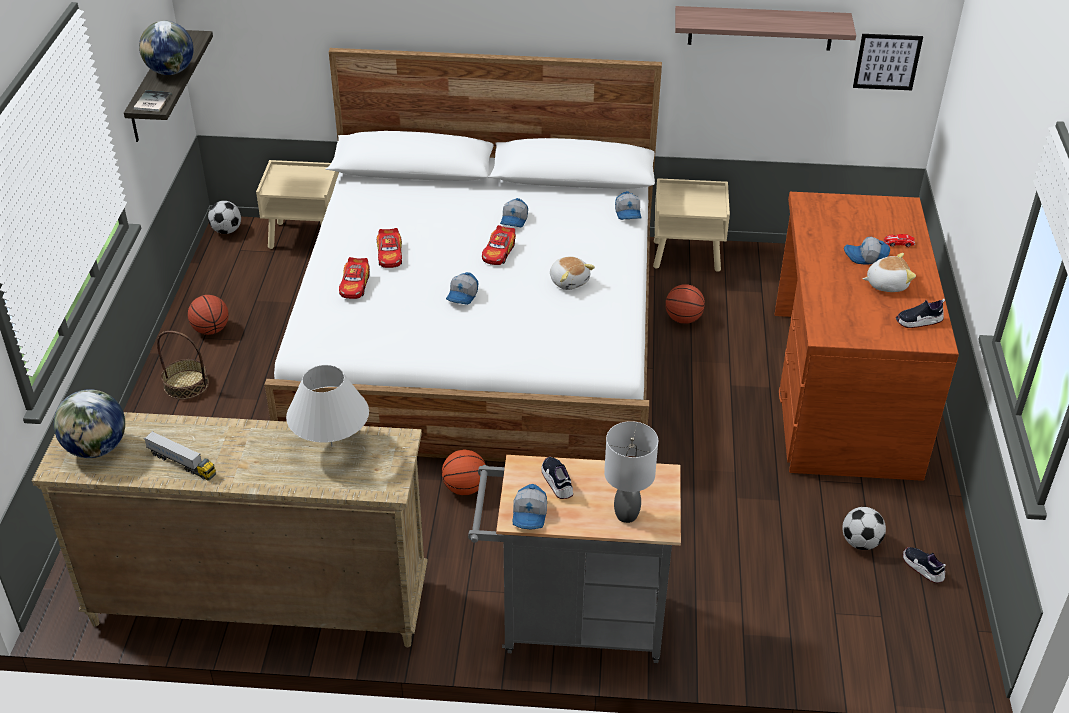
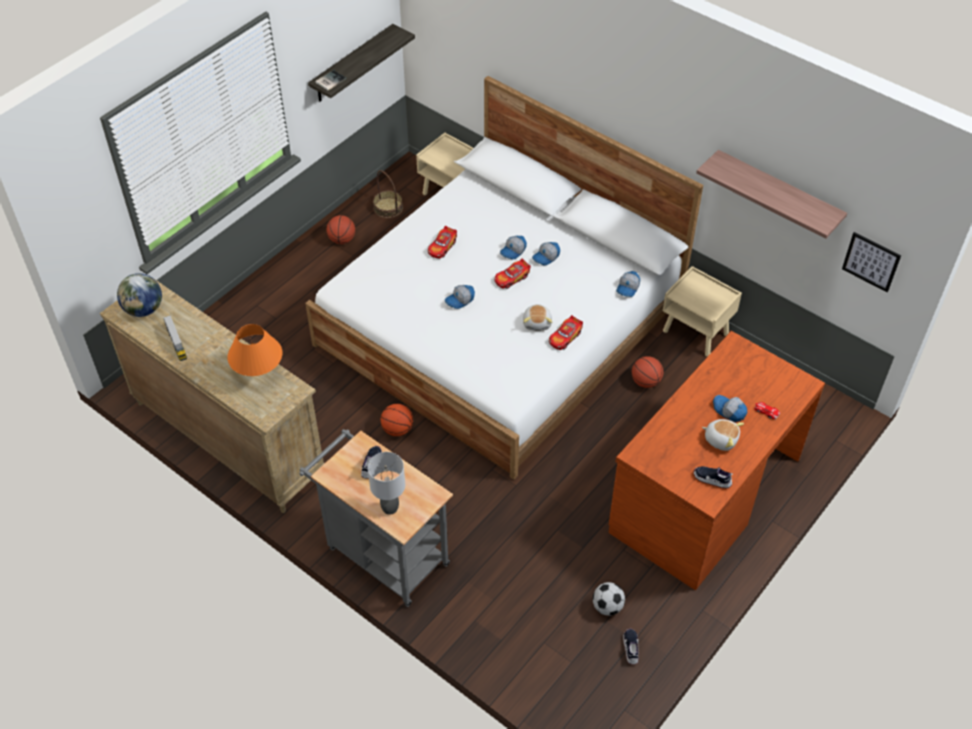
camera: 35 degrees right, 10 degrees up
globe [139,21,194,75] -> none
basket [157,331,209,400] -> basket moved to [373,170,403,218]
football [208,201,241,234] -> none
white table lamp [286,365,369,447] -> orange table lamp [227,324,283,376]
toy car [339,257,370,299] -> toy car moved to [549,315,583,350]
cap [513,484,547,529] -> cap moved to [500,236,527,259]

